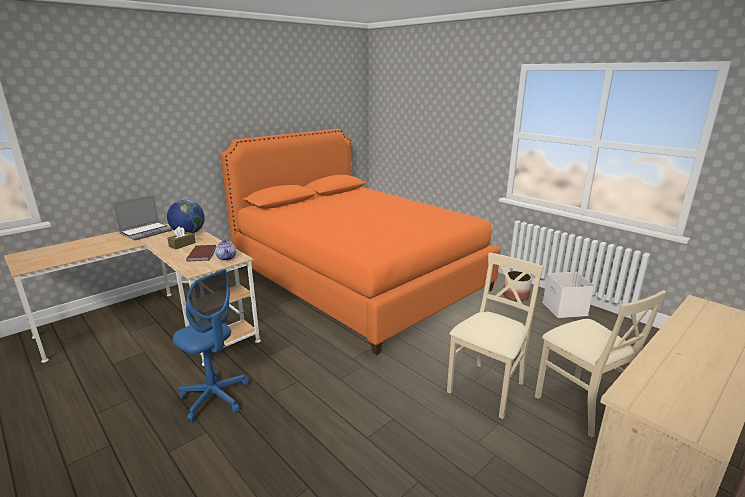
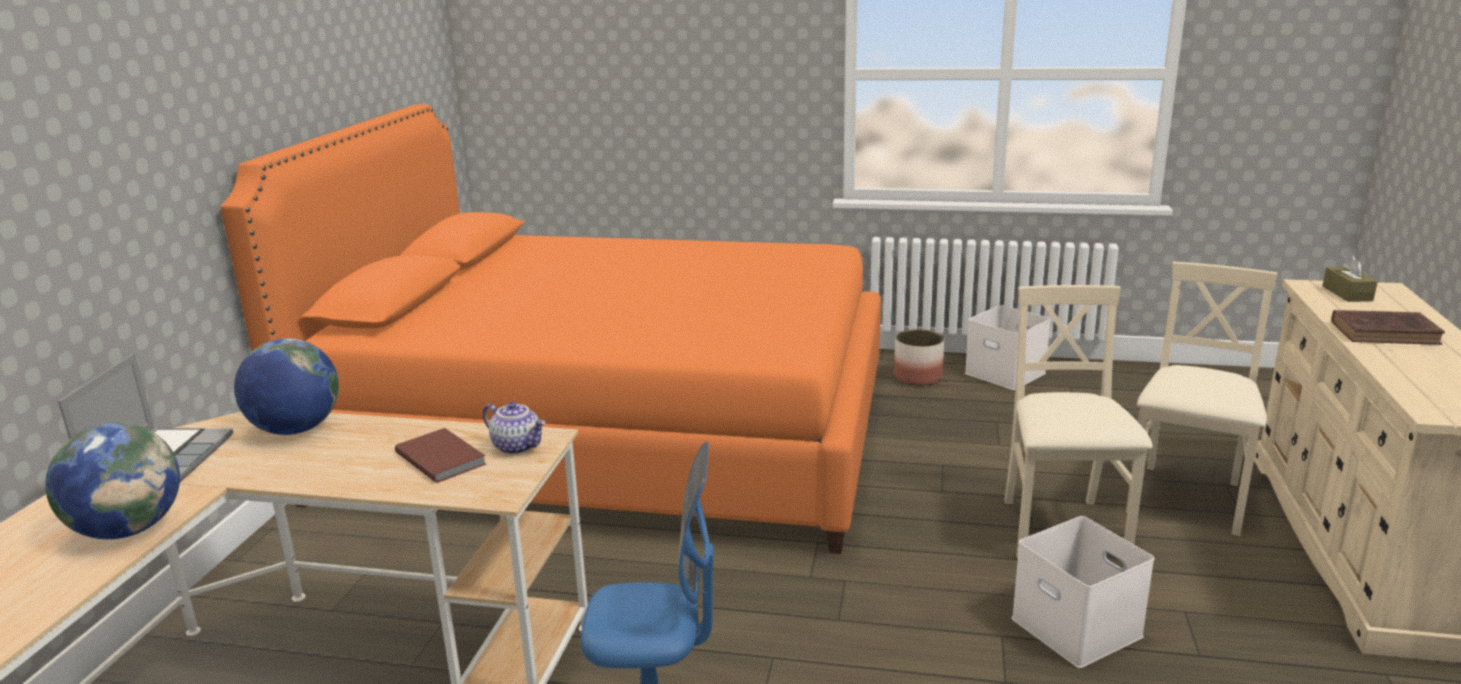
camera: 35 degrees left, 0 degrees up
brown tissue box [167,226,196,249] -> brown tissue box moved to [1323,254,1378,302]
beige chair [535,290,666,438] -> beige chair turned 90 degrees counterclockwise [1126,261,1277,536]
none -> globe [45,423,180,539]
none -> white storage box [1012,516,1155,668]
none -> brown book [1331,310,1445,345]

